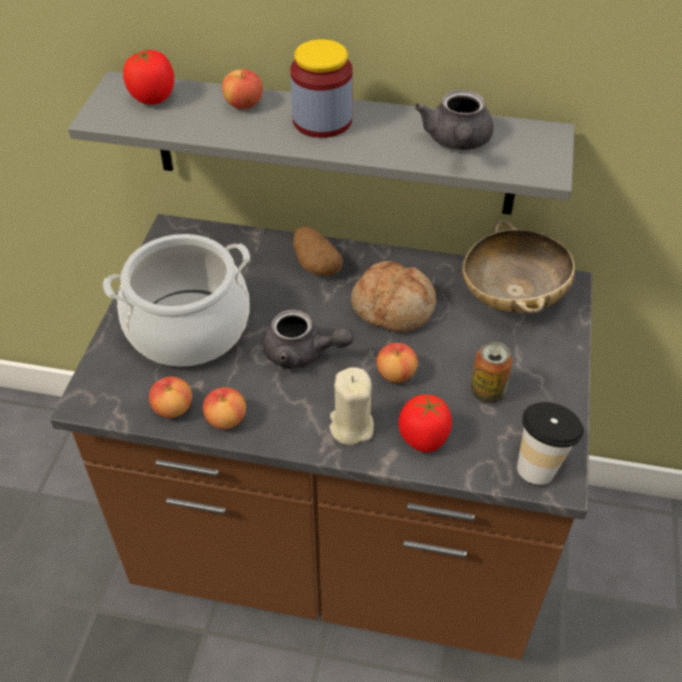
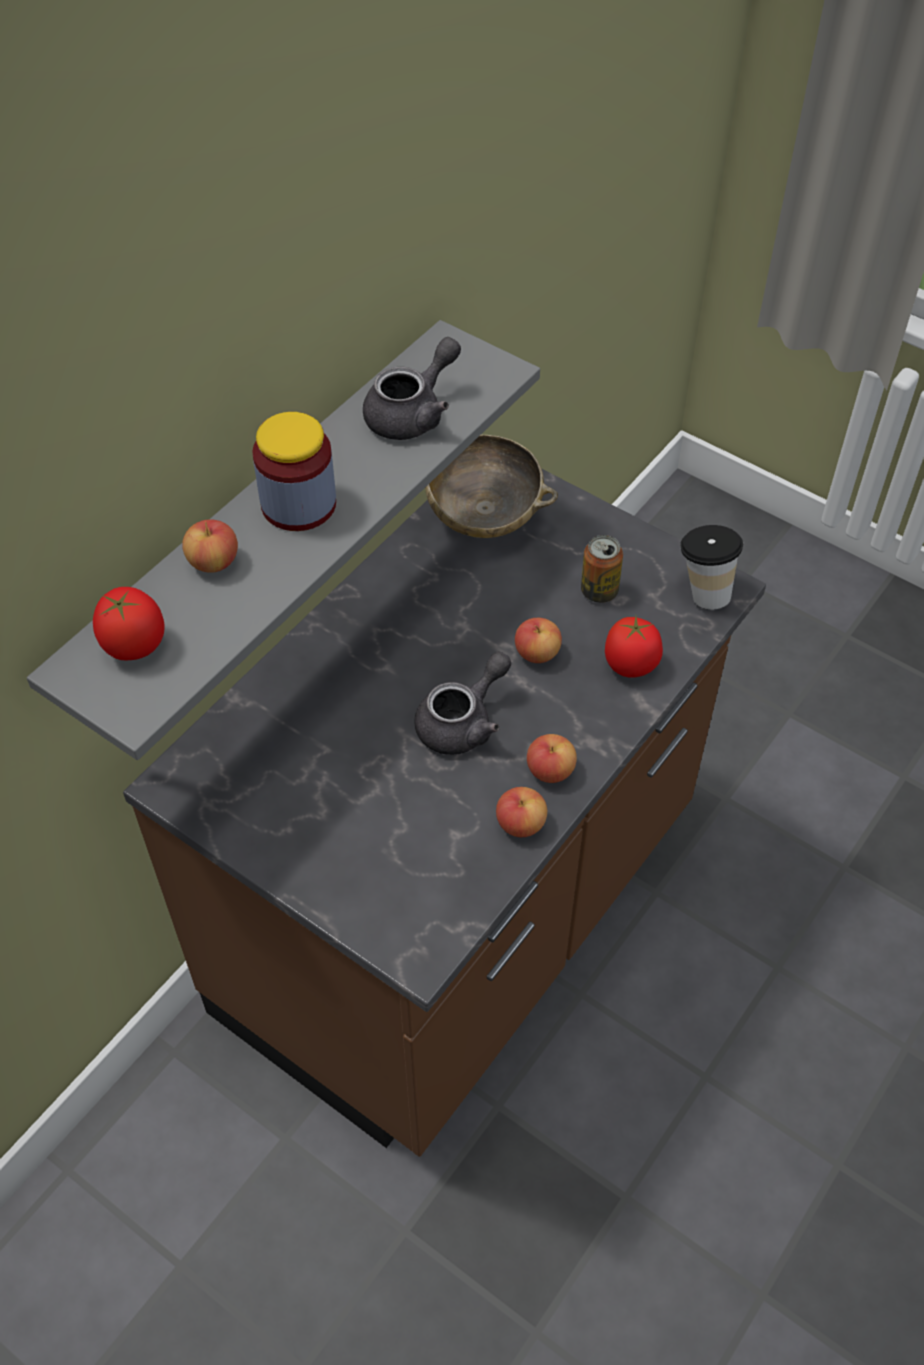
camera: 65 degrees left, 5 degrees up
cooking pot [103,234,250,367] -> none
apple [149,377,192,418] -> apple moved to [527,734,577,783]
potato [293,226,343,276] -> none
beige candle [330,367,374,445] -> none
bread [351,261,436,332] -> none
grey teapot [415,90,493,150] -> grey teapot turned 75 degrees counterclockwise [363,337,461,440]

